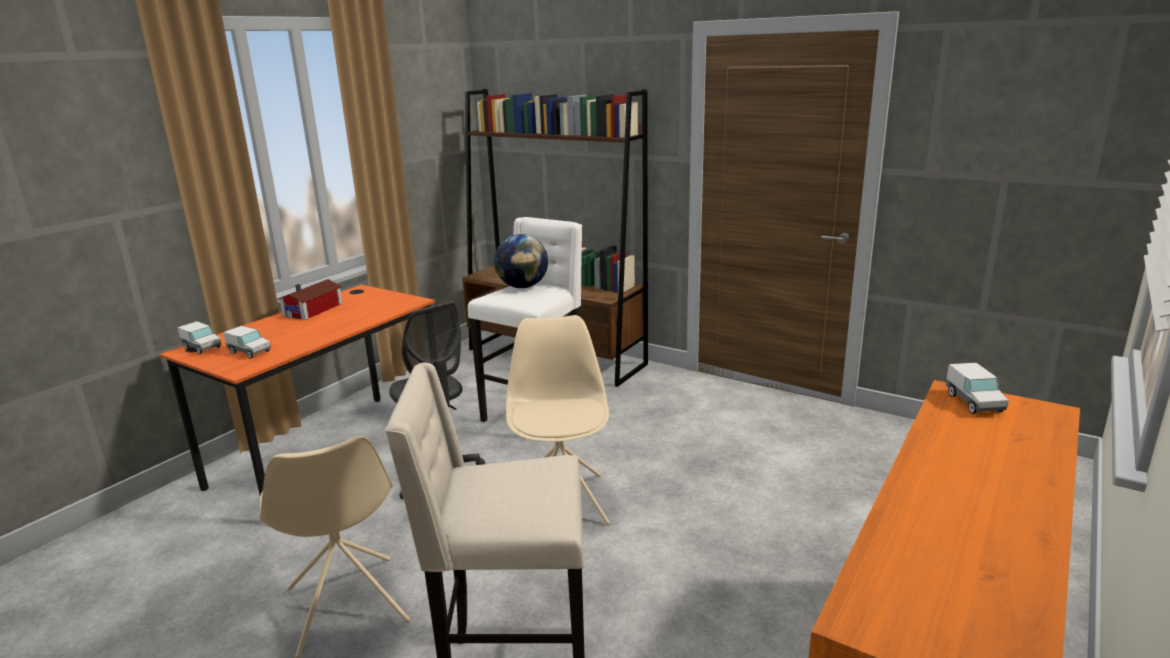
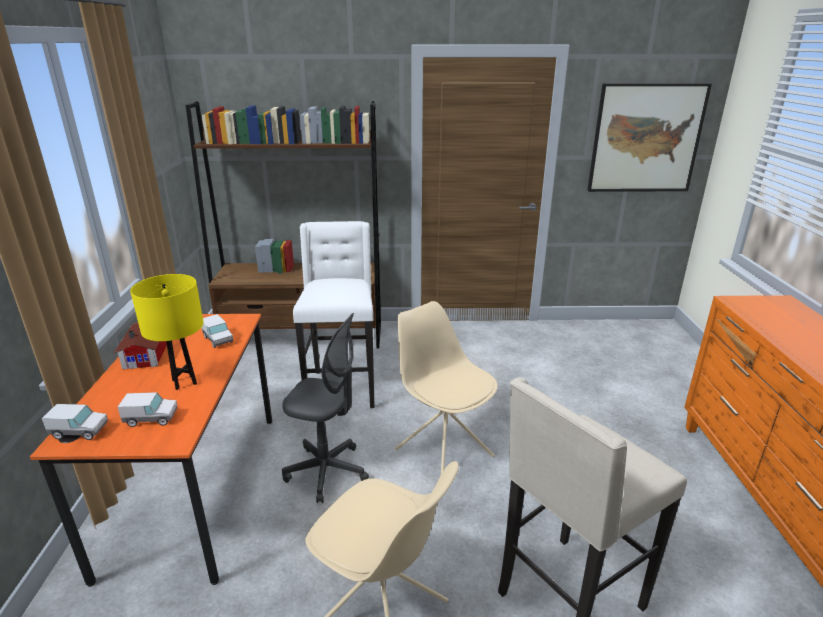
camera: 35 degrees left, 5 degrees up
globe [494,234,548,288] -> none
toy truck [946,363,1009,414] -> toy truck moved to [201,314,233,348]
none -> yellow table lamp [130,274,204,390]
none -> picture [587,83,712,192]

